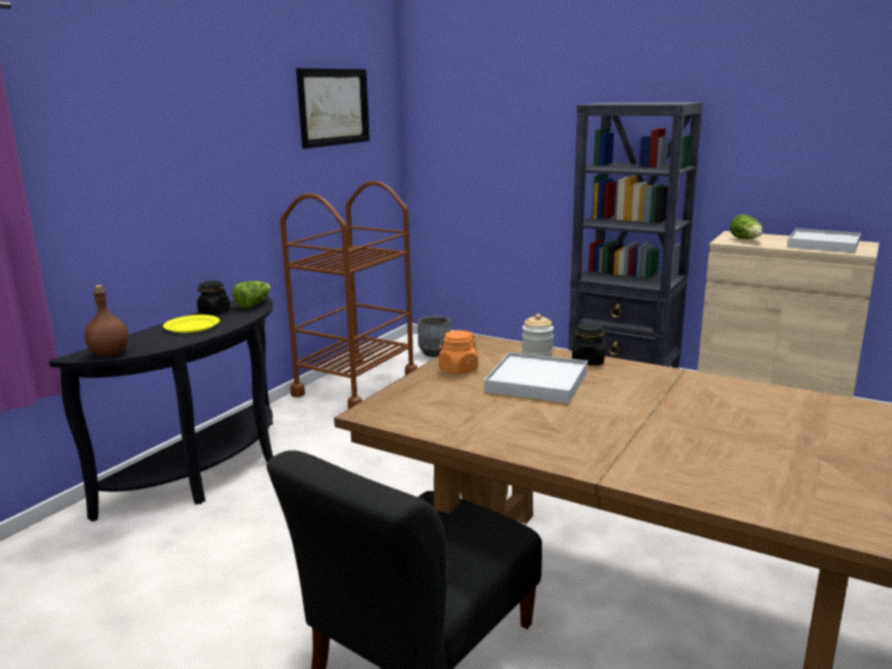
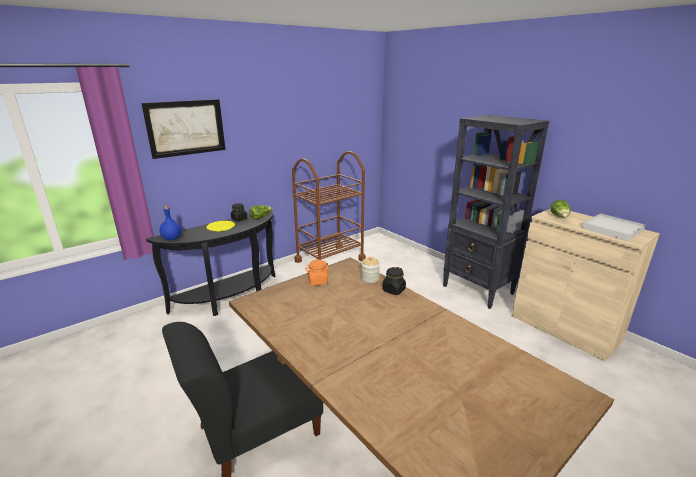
camera: 20 degrees right, 5 degrees up
brown bottle [84,285,129,356] -> blue bottle [160,206,182,240]
picture [296,68,370,149] -> picture moved to [141,99,226,159]
grey planter [418,316,451,357] -> none
white tray [484,352,588,403] -> none

